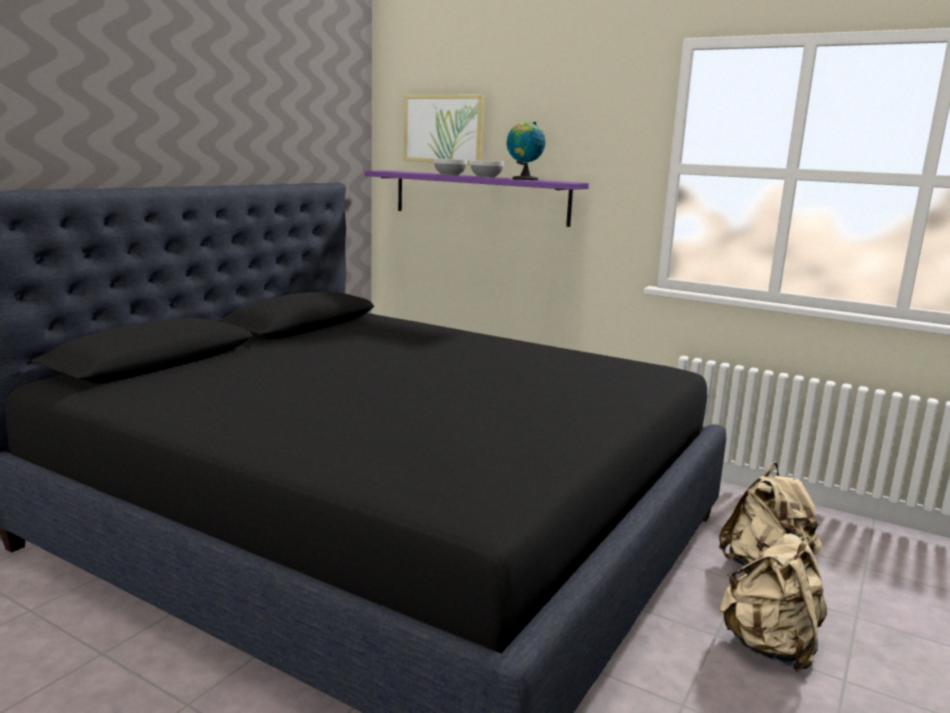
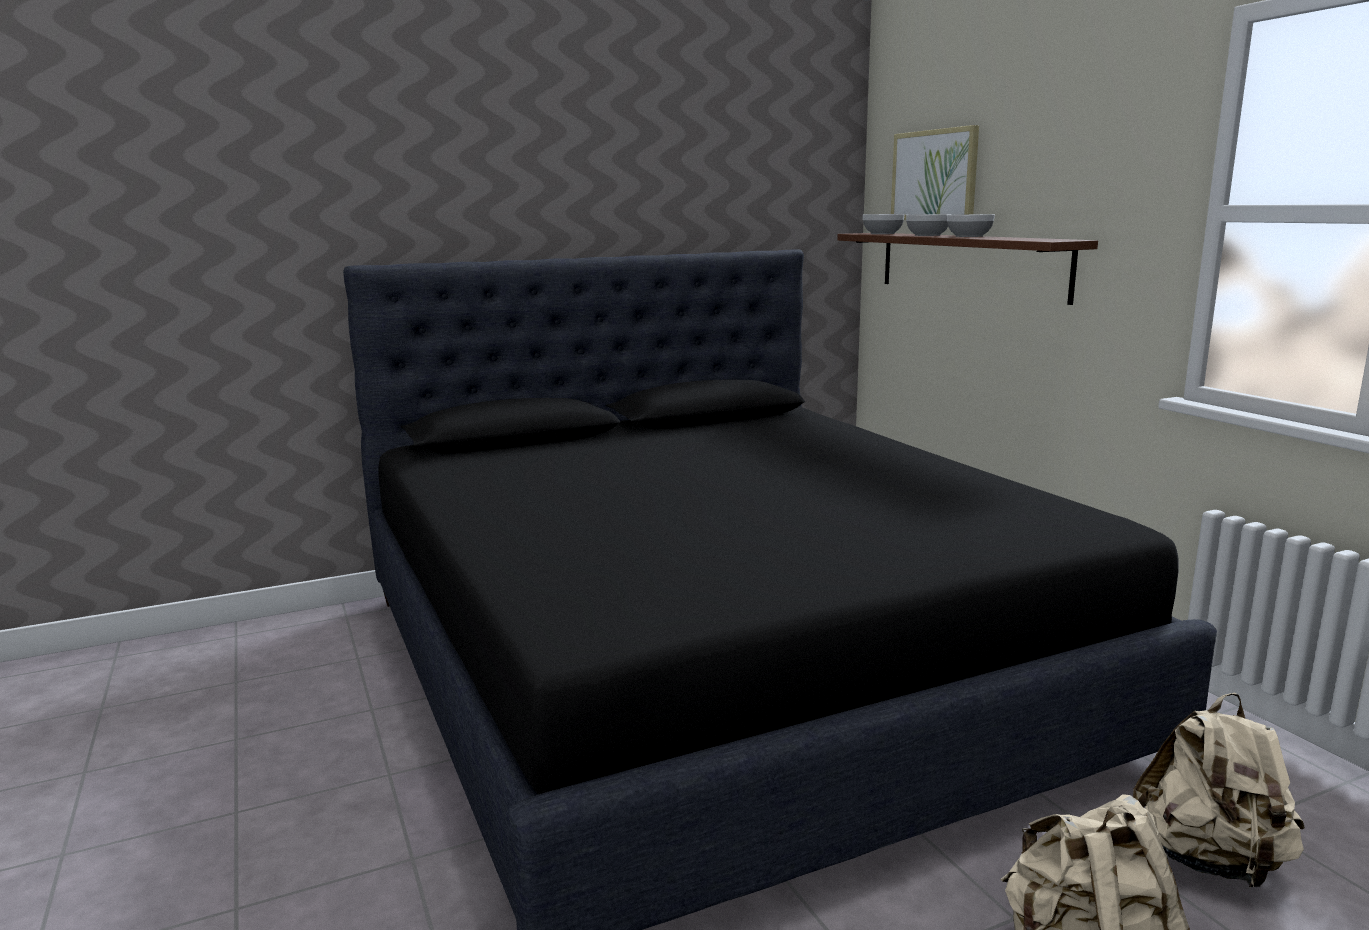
camera: 35 degrees right, 0 degrees up
purple shelf [364,171,589,227] -> brown shelf [837,233,1098,305]
globe [507,122,546,180] -> none
none -> bowl [863,214,905,234]

